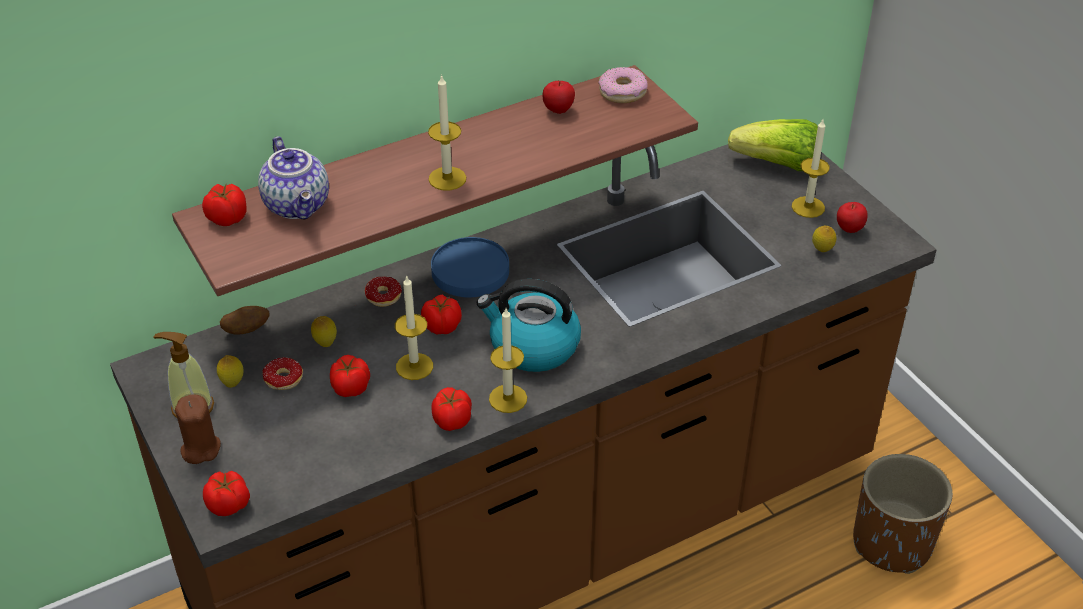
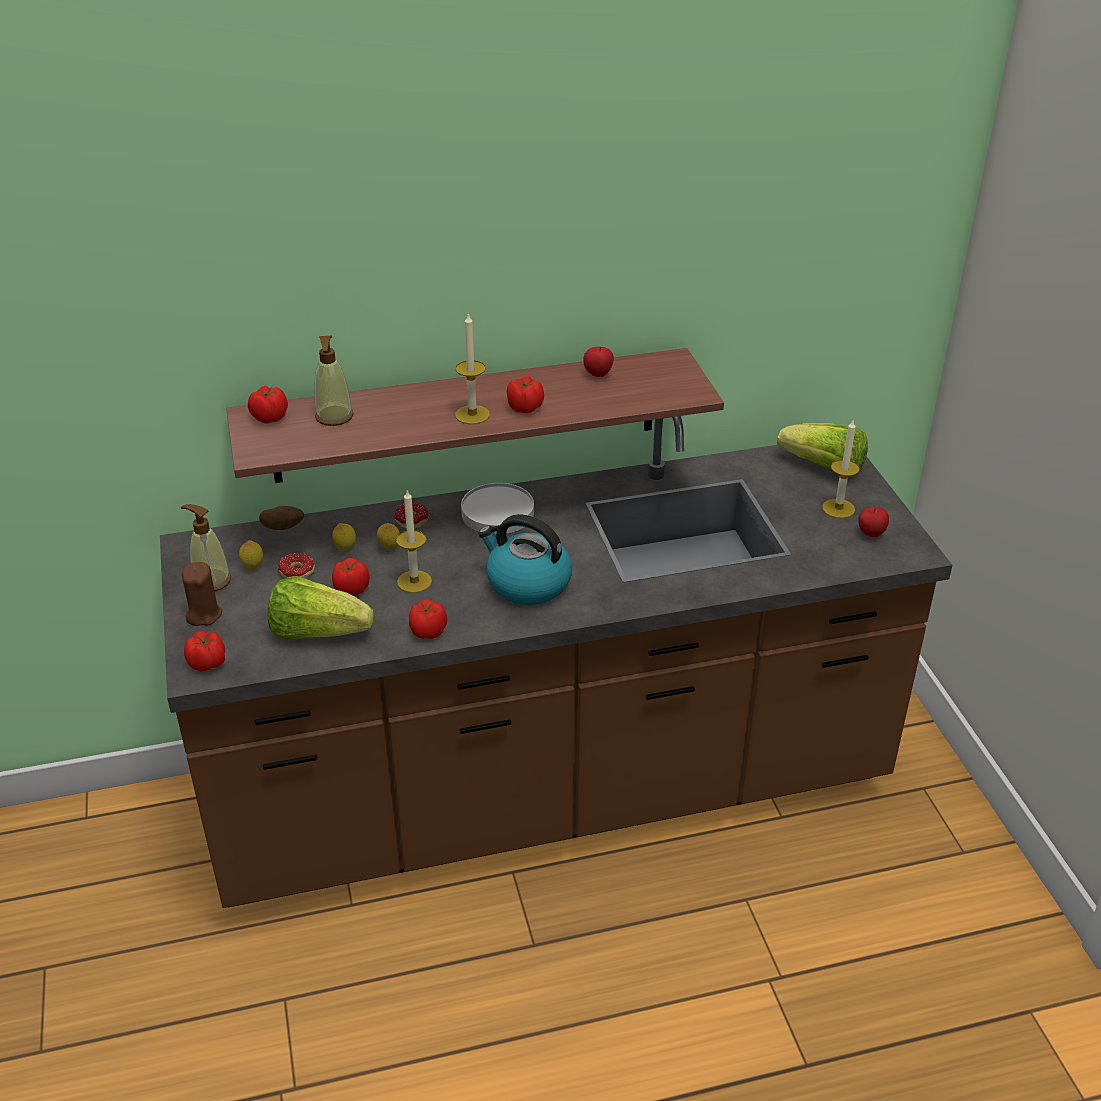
camera: 15 degrees right, 5 degrees down
teapot [258,136,329,219] -> soap dispenser [314,336,354,426]
tomato [421,294,462,334] -> tomato moved to [506,376,544,413]
blue plate [431,237,509,297] -> white plate [461,483,534,535]
candle [489,308,527,413] -> none
donut [598,67,648,103] -> none
lemon [812,226,836,252] -> lemon moved to [377,523,400,550]
brown planter [853,454,952,574] -> none
none -> lettuce [267,576,374,639]

